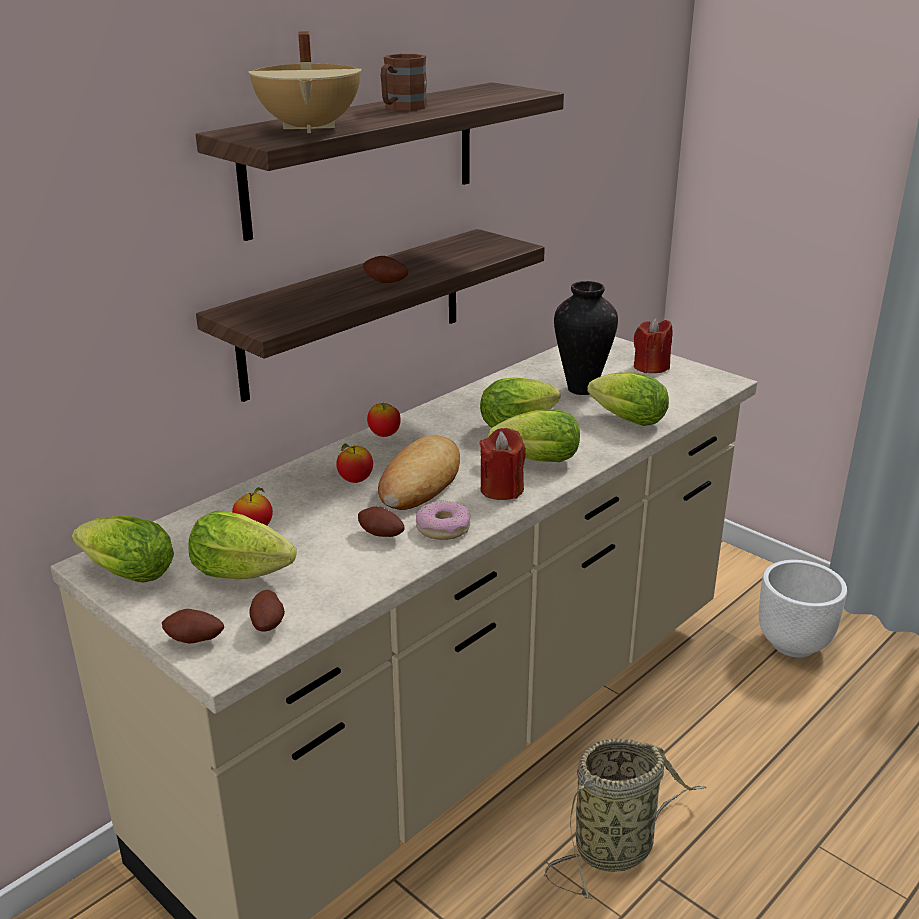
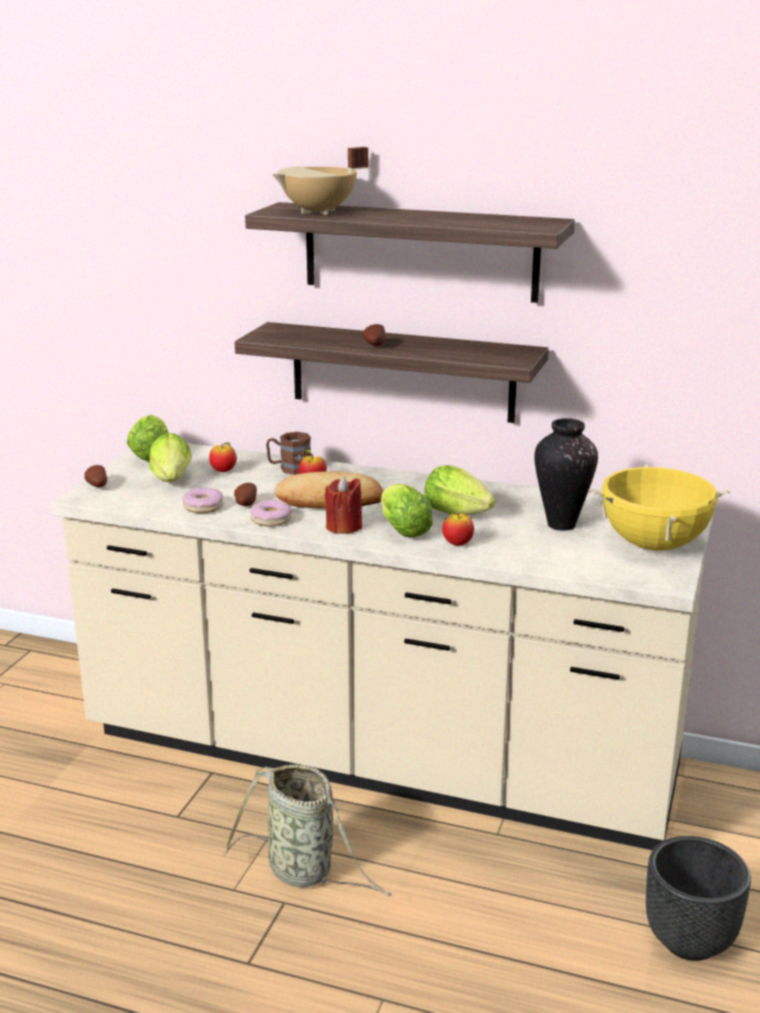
camera: 65 degrees right, 5 degrees down
potato [249,590,285,632] -> none
apple [367,402,401,437] -> apple moved to [442,511,474,546]
brown mug [381,54,427,111] -> brown mug moved to [266,432,311,475]
lettuce [587,372,669,426] -> none
red candle [634,318,672,373] -> yellow cooking pot [589,464,730,551]
white planter [759,560,847,658] -> black planter [646,836,751,961]
none -> donut [182,488,223,513]

